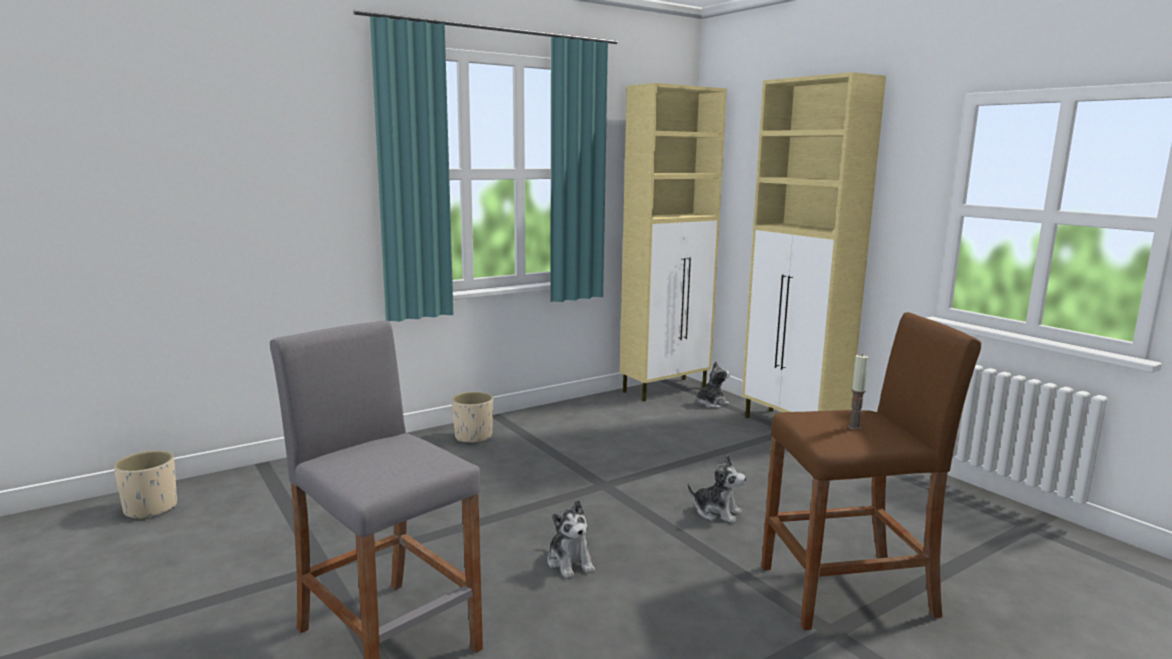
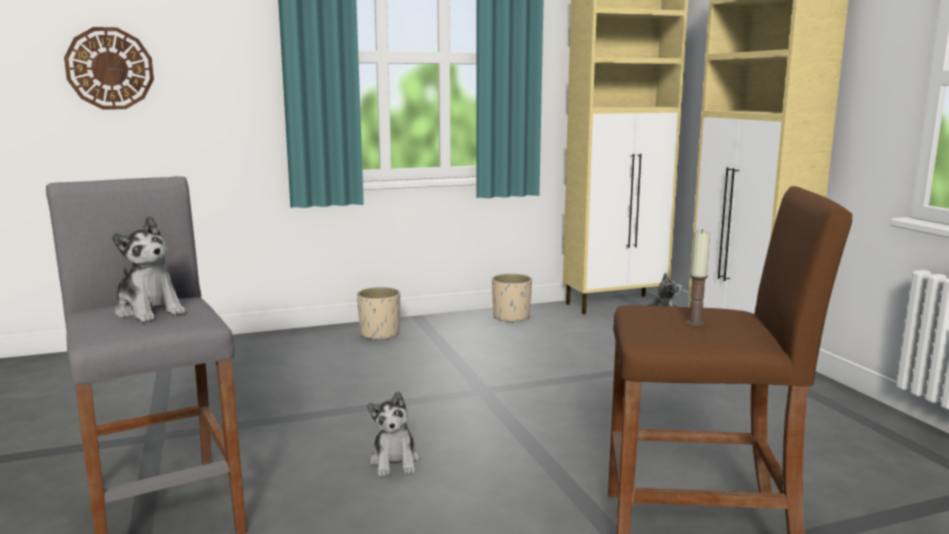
camera: 15 degrees right, 0 degrees up
beige planter [114,450,177,520] -> beige planter moved to [492,274,532,323]
plush toy [687,455,746,523] -> plush toy moved to [112,215,186,322]
none -> wall clock [64,27,154,109]

